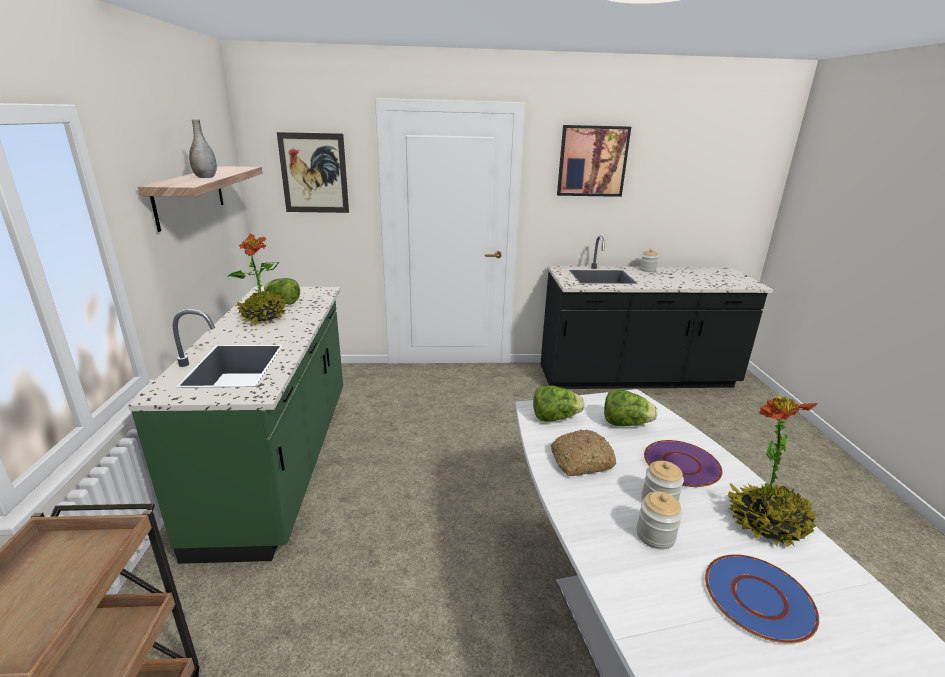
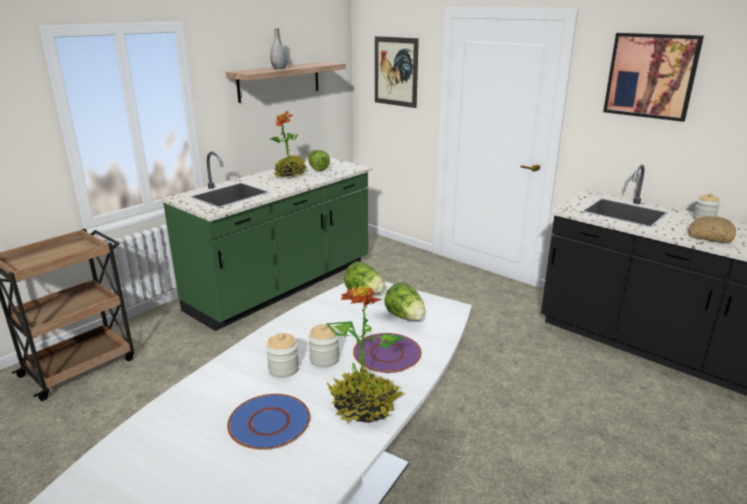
camera: 45 degrees right, 0 degrees up
bread [551,430,616,476] -> bread moved to [688,216,736,243]

